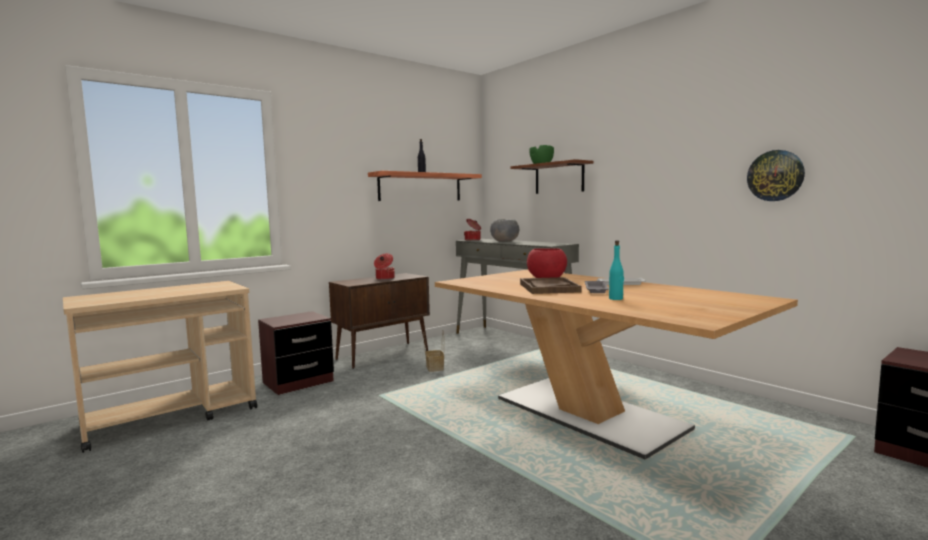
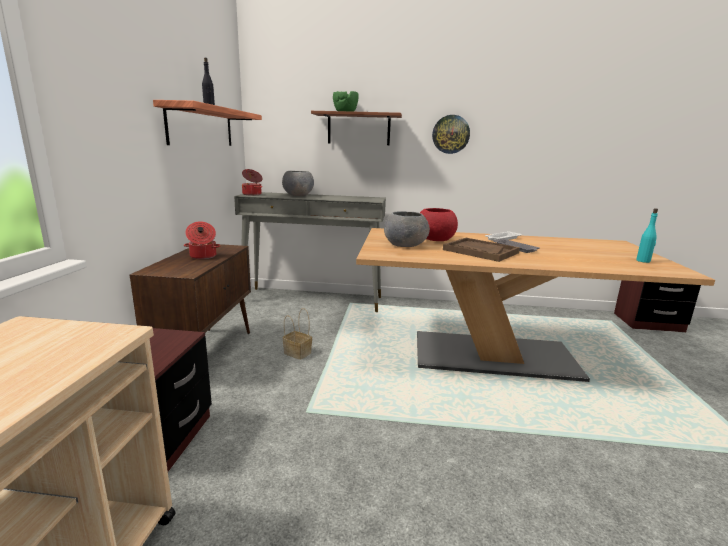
camera: 45 degrees left, 10 degrees up
turquoise bottle [609,240,624,300] -> turquoise bottle moved to [636,208,658,263]
wall clock [747,150,805,201] -> wall clock moved to [432,115,470,154]
none -> grey bowl [384,211,430,247]

